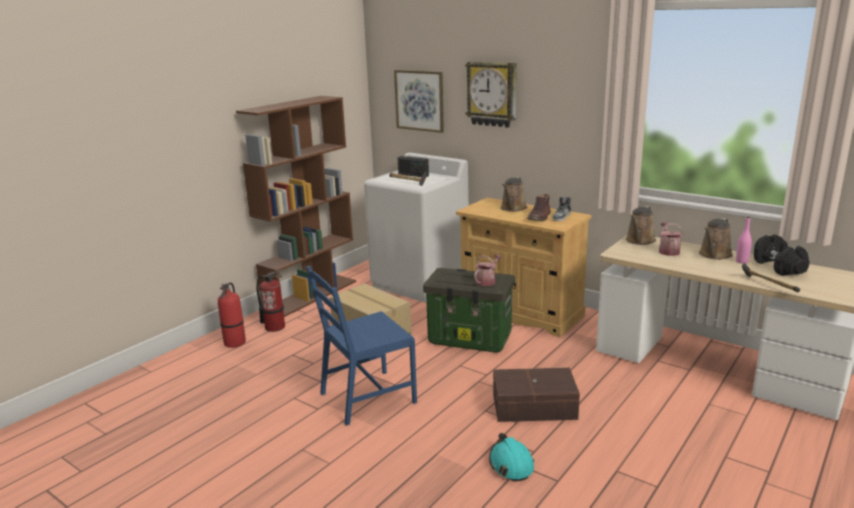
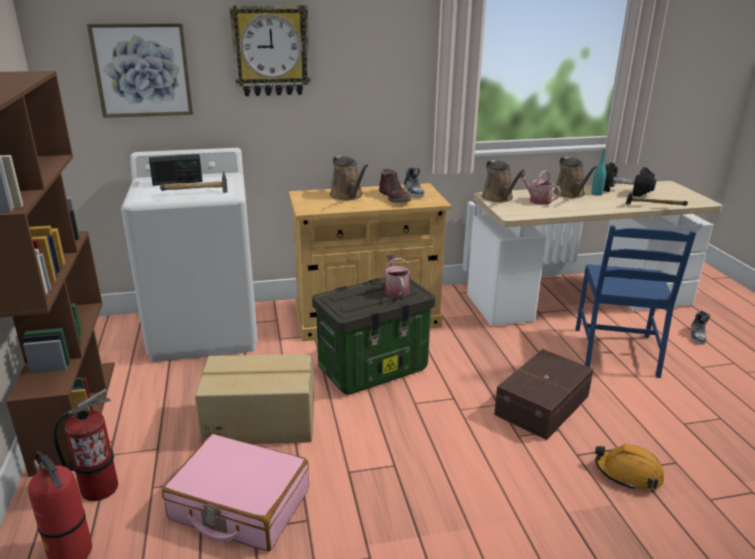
camera: 50 degrees left, 5 degrees up
blue chair [306,266,417,426] -> blue chair moved to [576,225,696,378]
turquoise hard hat [489,433,534,481] -> orange hard hat [595,444,664,490]
pink bottle [736,217,752,264] -> turquoise bottle [591,149,606,196]
none -> pink suitcase [162,434,309,551]
none -> shoe [690,311,710,344]

